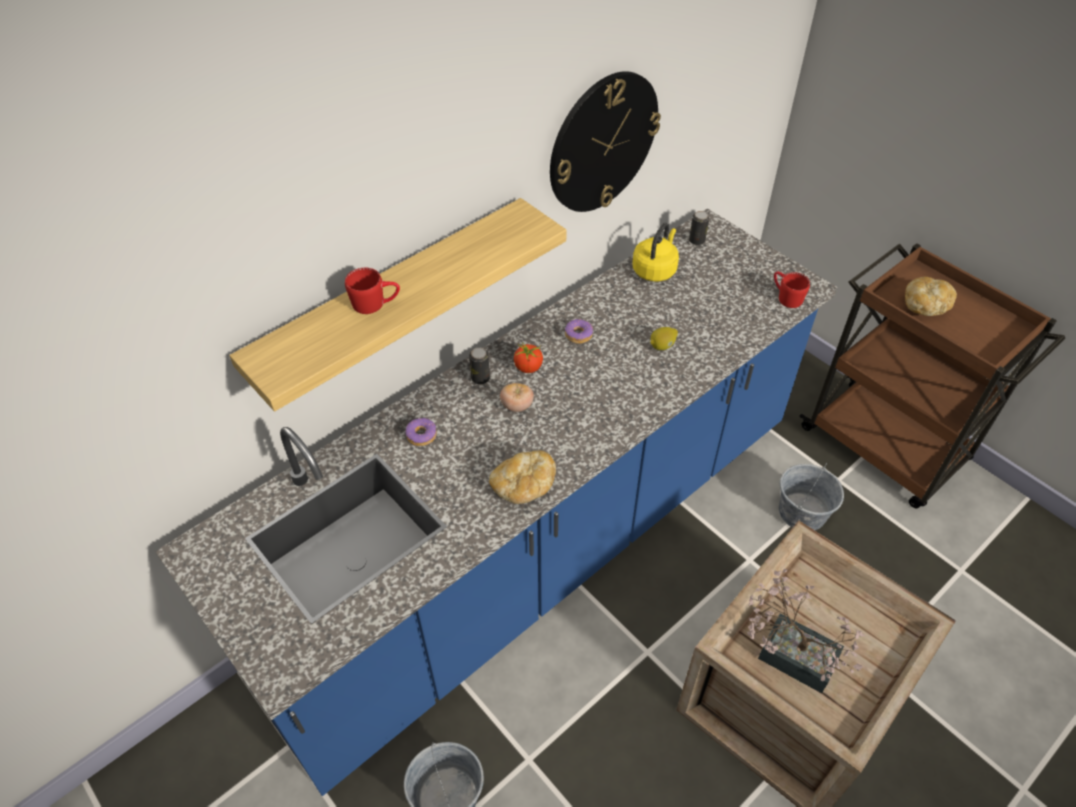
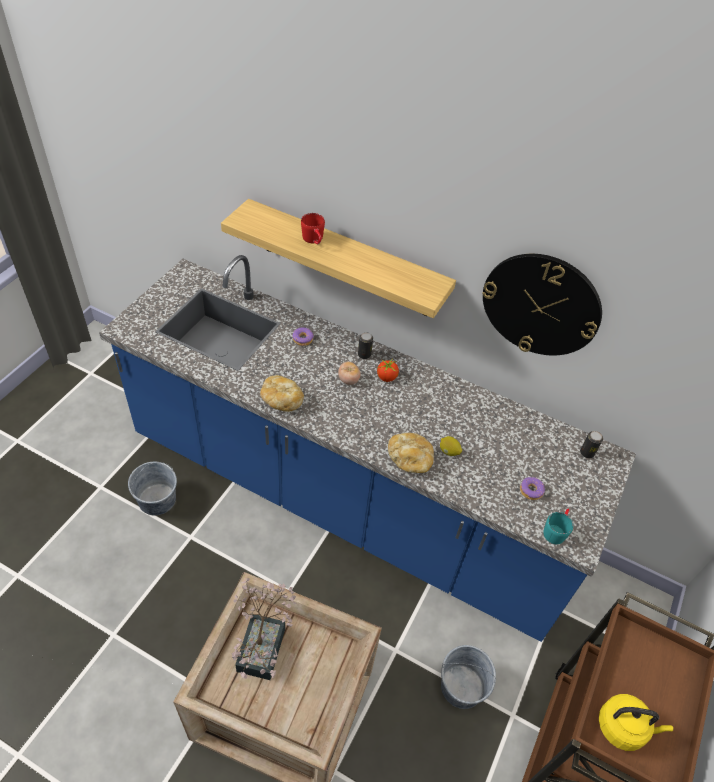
camera: 65 degrees right, 0 degrees up
donut [565,319,593,344] -> donut moved to [520,477,545,500]
yellow kettle [632,223,679,281] -> yellow kettle moved to [599,694,673,751]
red mug [774,271,810,308] -> turquoise mug [543,509,573,544]
bread [905,277,957,316] -> bread moved to [388,433,434,473]

